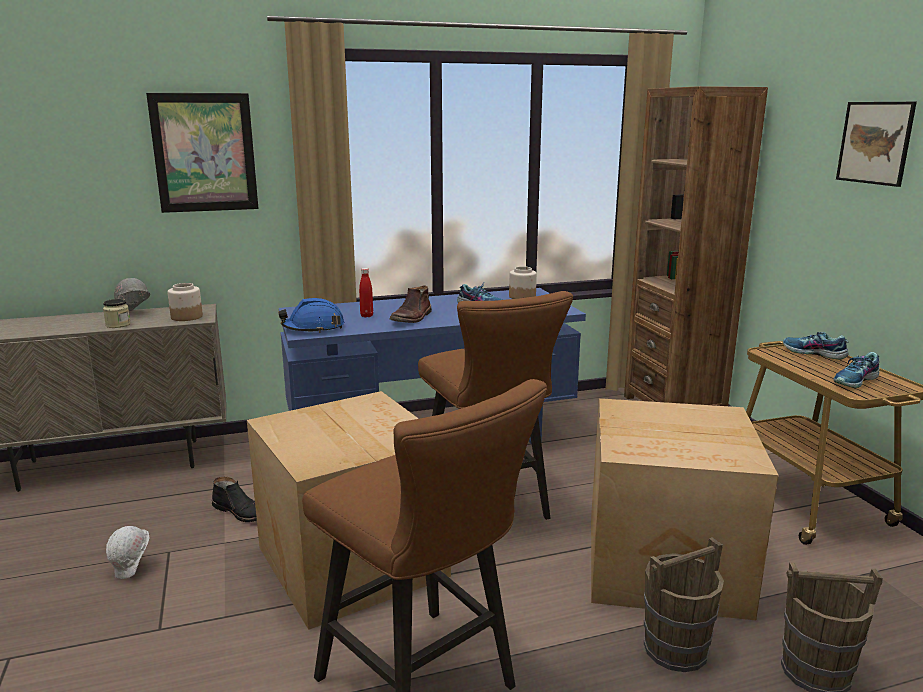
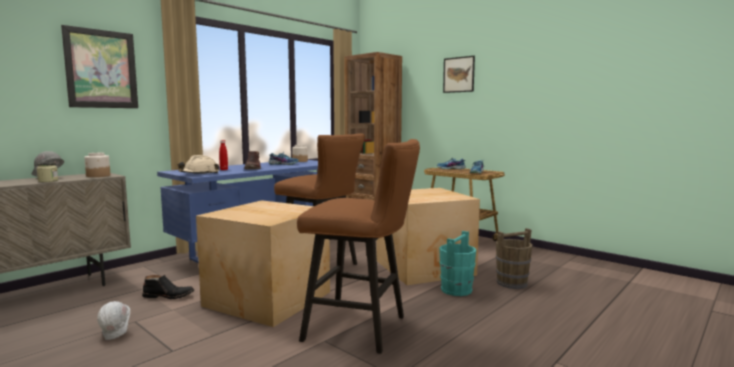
camera: 30 degrees left, 10 degrees down
blue hard hat [278,298,344,333] -> beige hard hat [178,155,219,174]
brown bucket [644,537,724,672] -> turquoise bucket [439,231,477,296]

